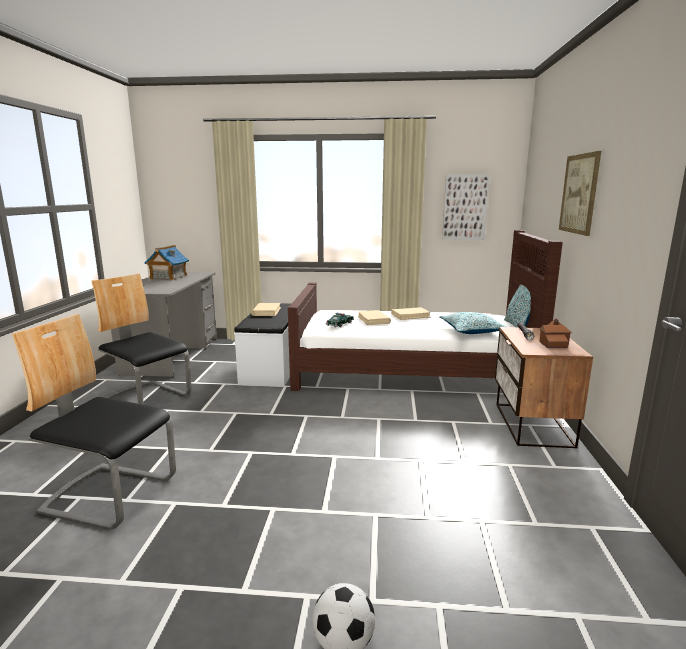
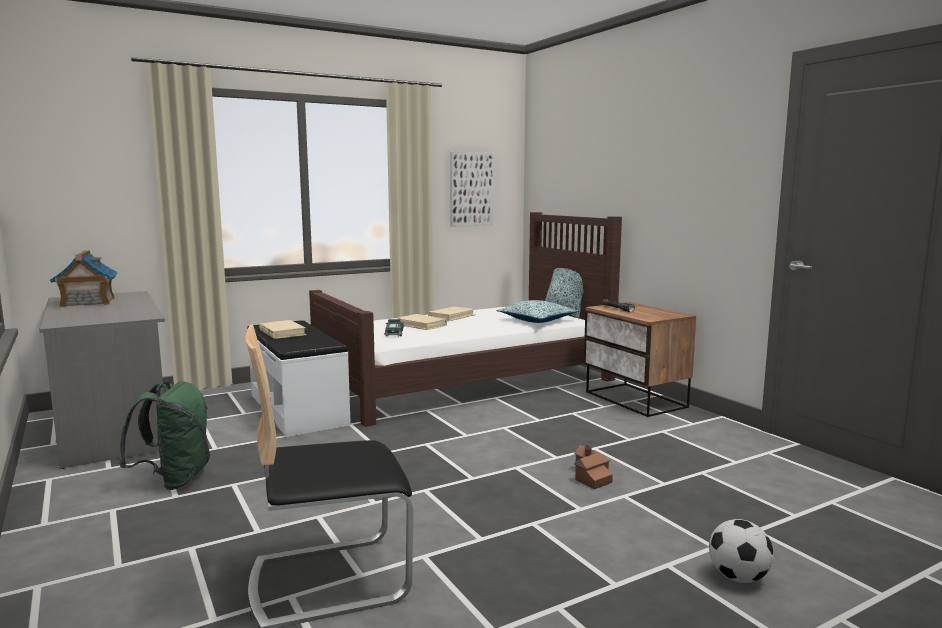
camera: 35 degrees left, 5 degrees down
chair [91,273,192,405] -> green backpack [119,382,210,490]
toy house [539,318,572,348] -> toy house moved to [574,445,613,489]
picture [559,151,601,236] -> none

